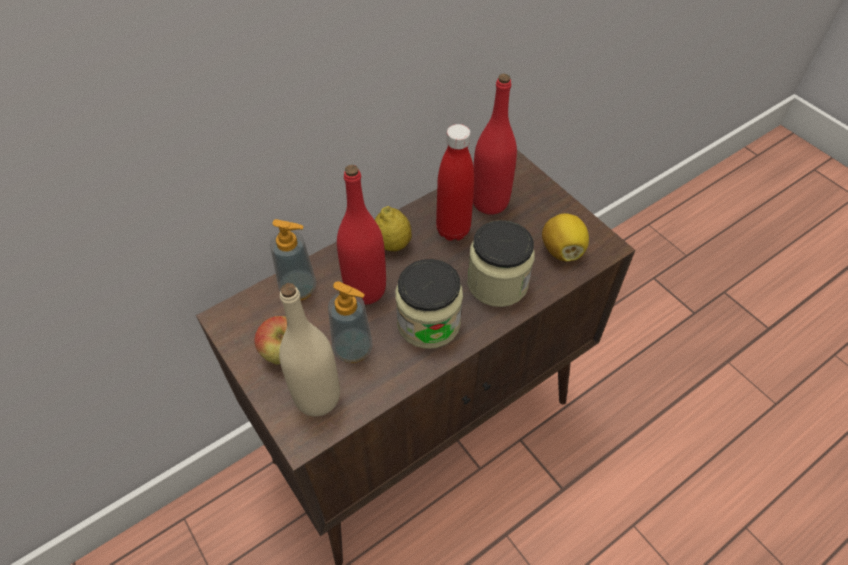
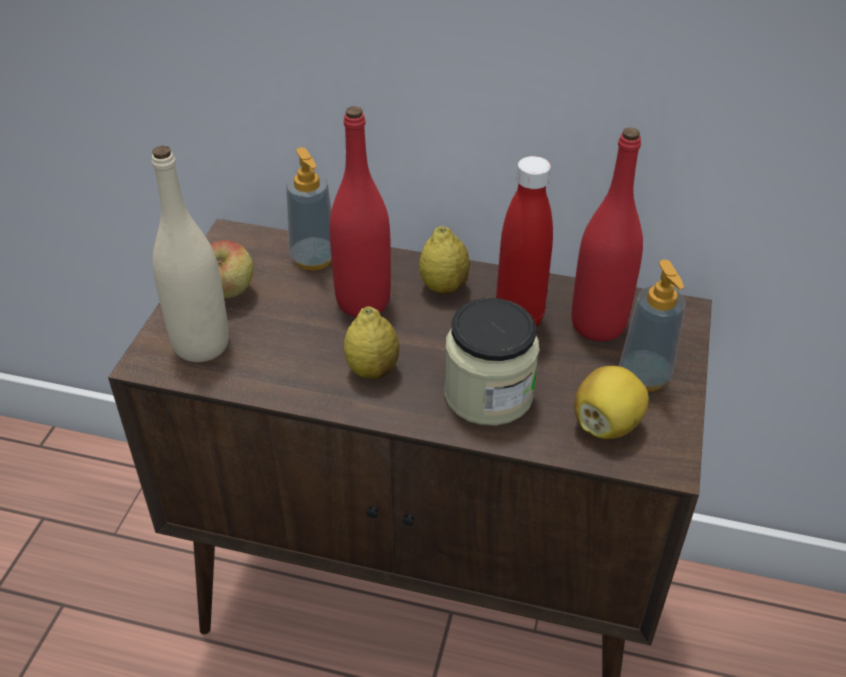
camera: 50 degrees right, 10 degrees down
soap dispenser [328,281,373,363] -> soap dispenser moved to [619,259,686,391]
jar [395,259,463,349] -> lemon [344,307,400,379]

